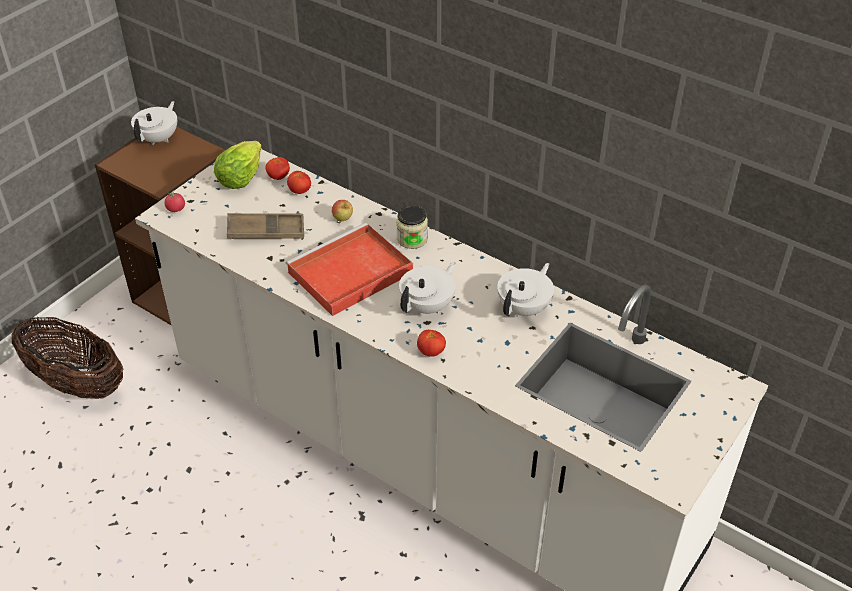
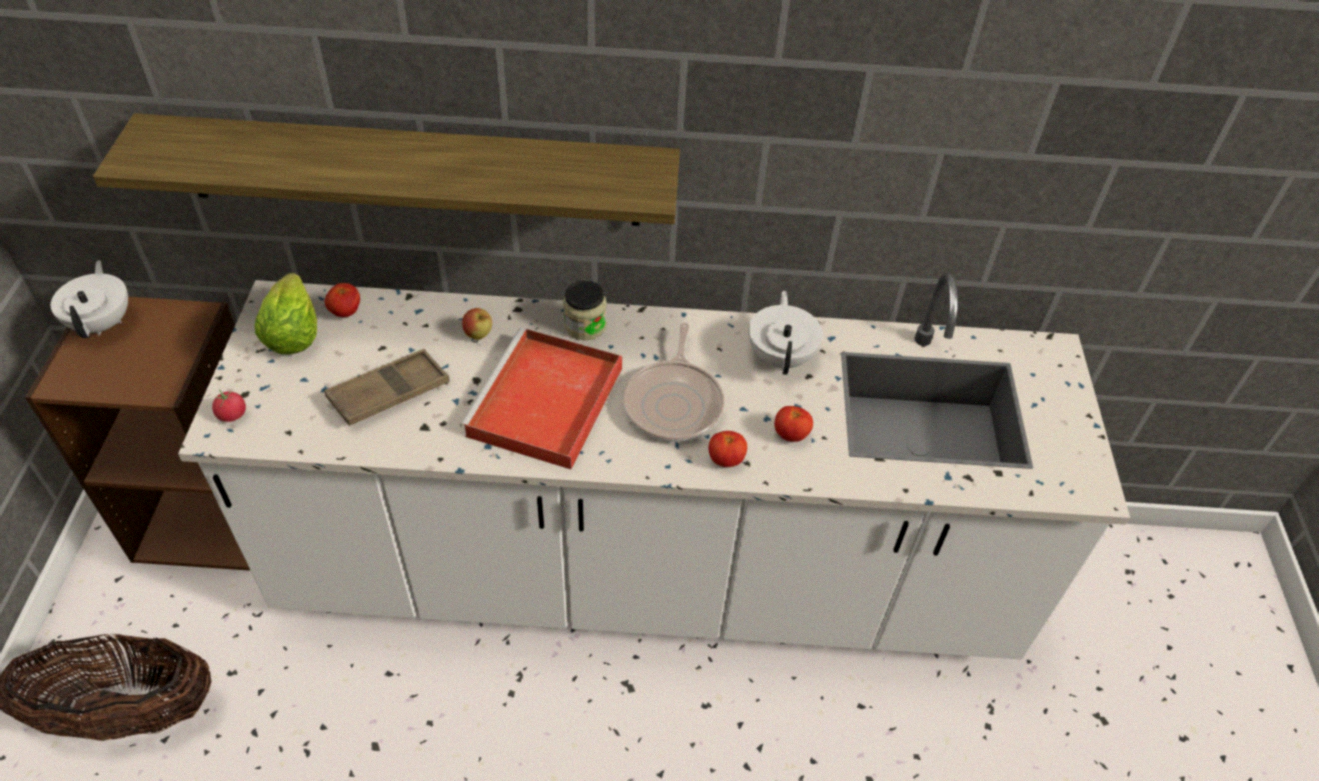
camera: 35 degrees left, 5 degrees up
tomato [287,171,311,194] -> tomato moved to [774,406,813,442]
white teapot [399,262,456,314] -> frying pan [623,323,724,442]
none -> shelf [93,113,680,226]

